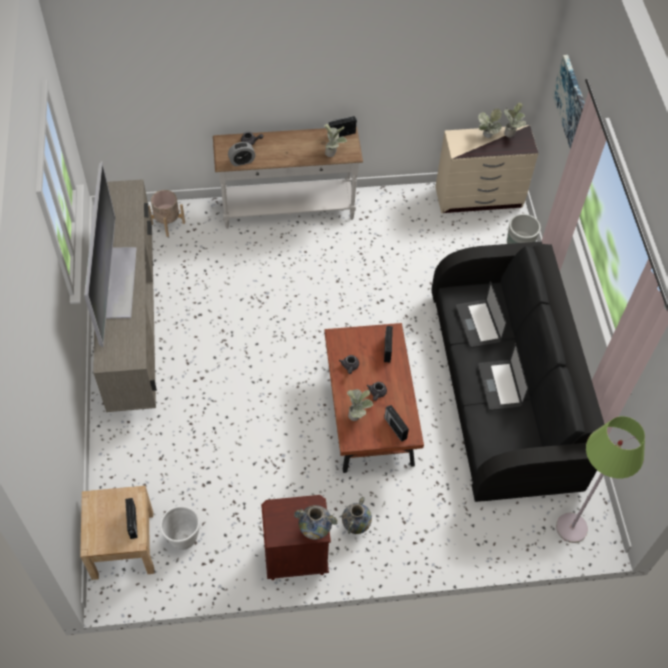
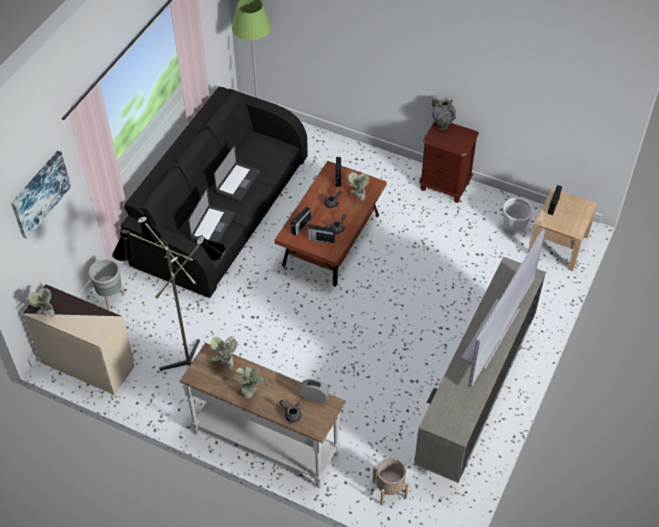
camera: 145 degrees left, 5 degrees down
radio [329,116,357,137] -> radio moved to [307,224,335,244]
vase [342,497,372,534] -> none
potted plant [478,109,502,138] -> potted plant moved to [236,367,264,399]
none -> floor lamp [112,216,225,371]

